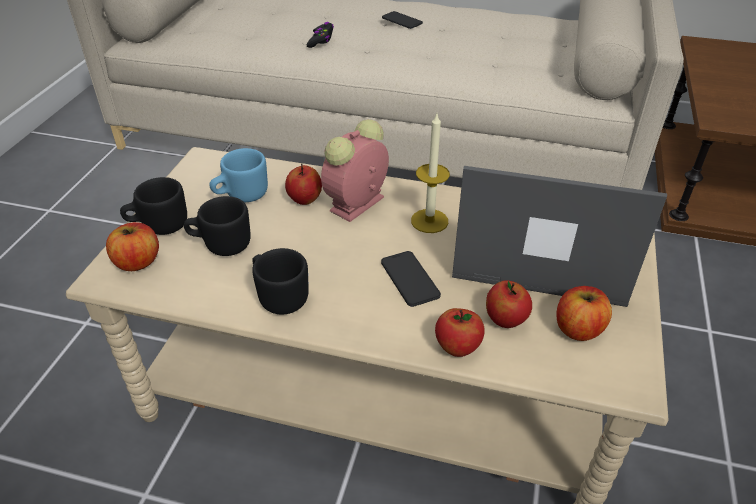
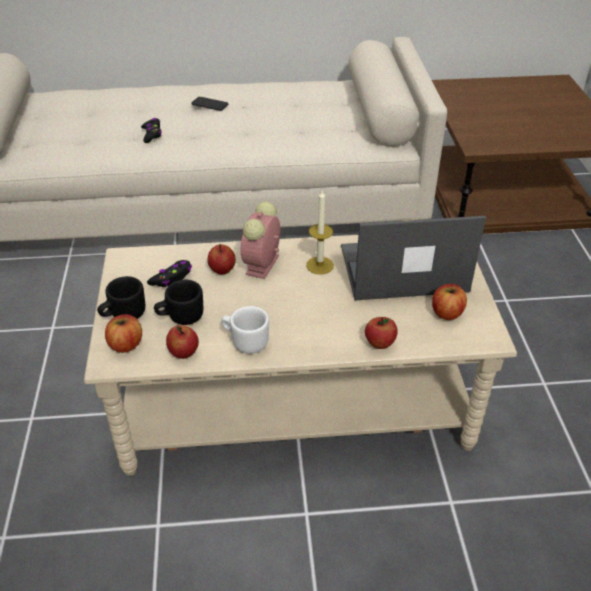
camera: 20 degrees left, 0 degrees up
blue mug [209,148,268,202] -> black game controller [147,260,192,287]
black mug [252,248,309,315] -> white mug [221,306,269,354]
phone [381,251,441,307] -> none
apple [486,280,532,328] -> apple moved to [166,325,199,359]

